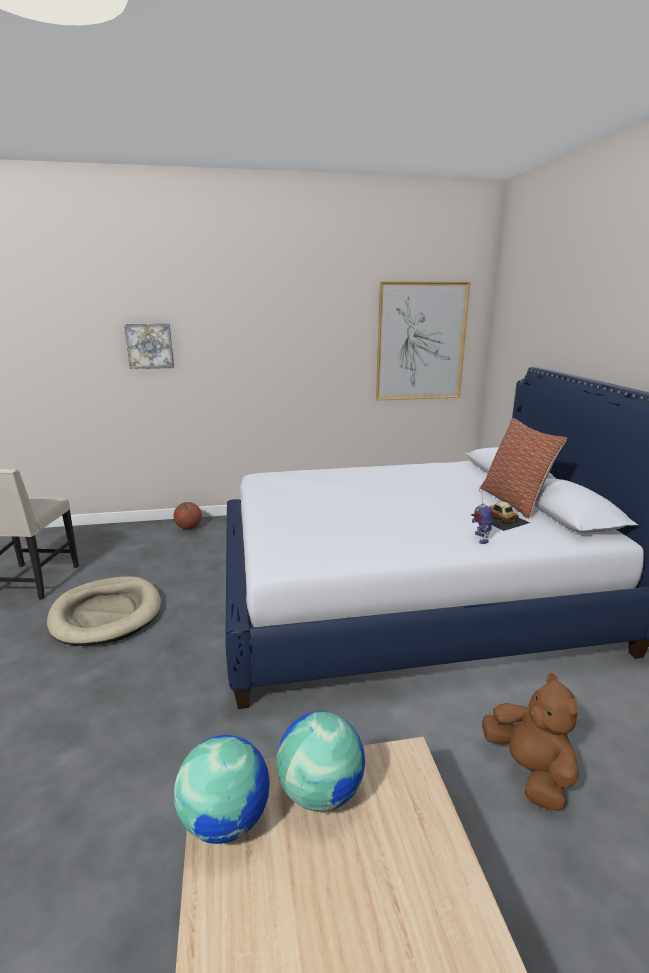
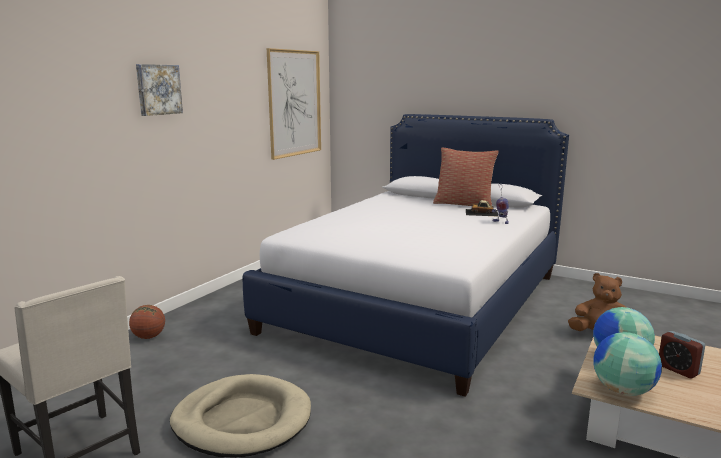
camera: 50 degrees left, 5 degrees down
picture [124,323,174,369] -> picture moved to [136,64,183,116]
none -> alarm clock [659,331,705,378]

